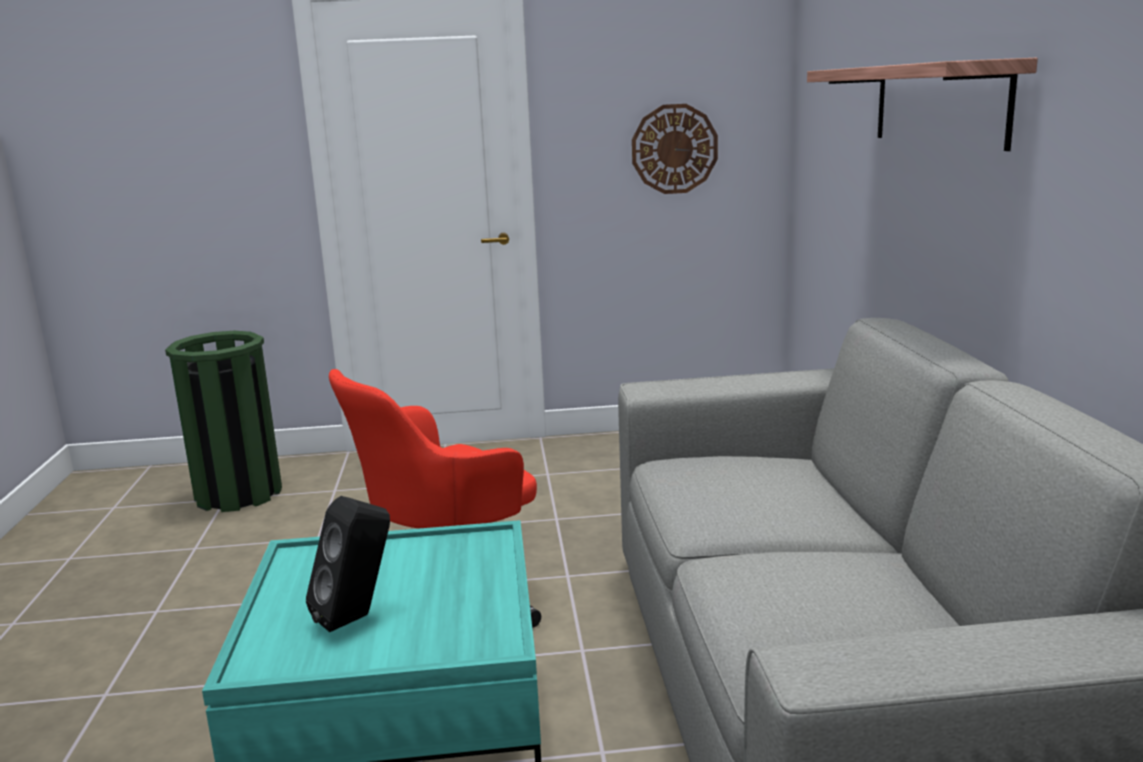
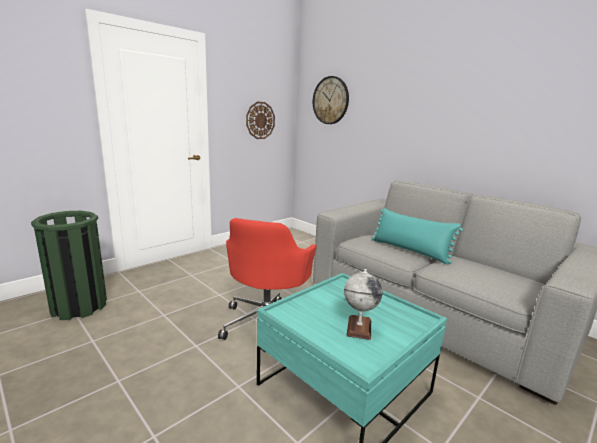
camera: 40 degrees left, 0 degrees up
black speaker [306,496,390,632] -> globe [344,269,383,340]
shelf [807,58,1038,151] -> none
none -> wall clock [313,76,349,124]
none -> turquoise pillow [372,208,463,264]

